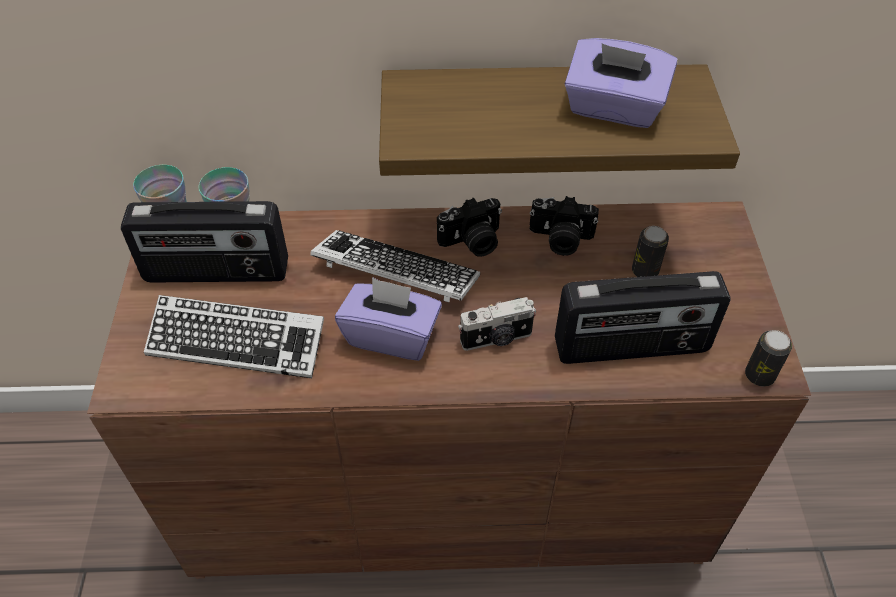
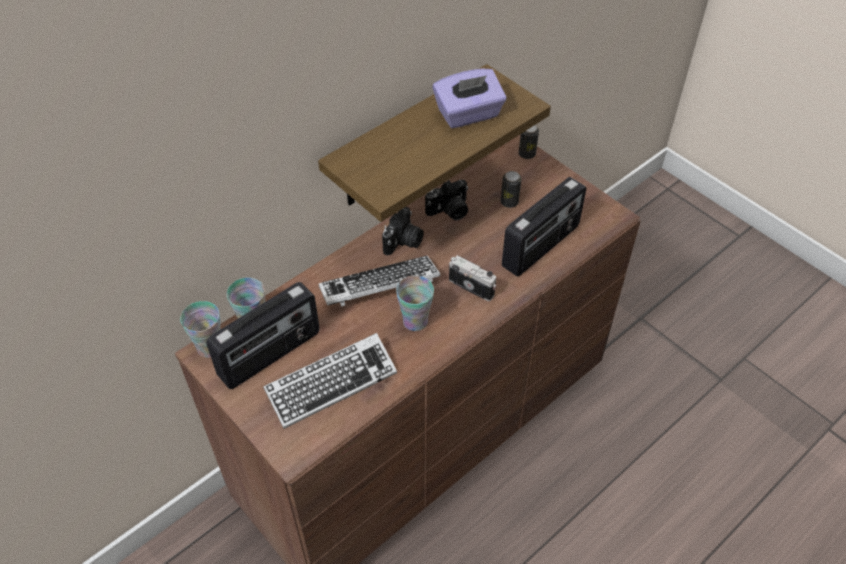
camera: 40 degrees left, 0 degrees up
purple tissue box [335,277,442,361] -> cup [396,275,434,331]
camera [458,297,536,351] -> camera turned 90 degrees counterclockwise [449,255,496,301]
can [745,330,792,387] -> can moved to [519,125,539,159]

